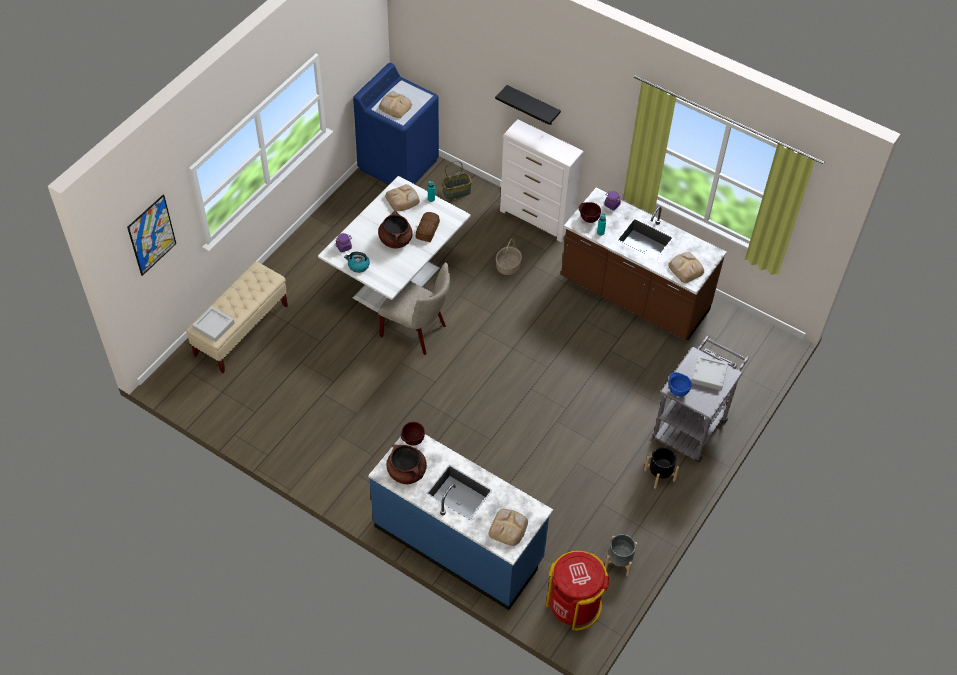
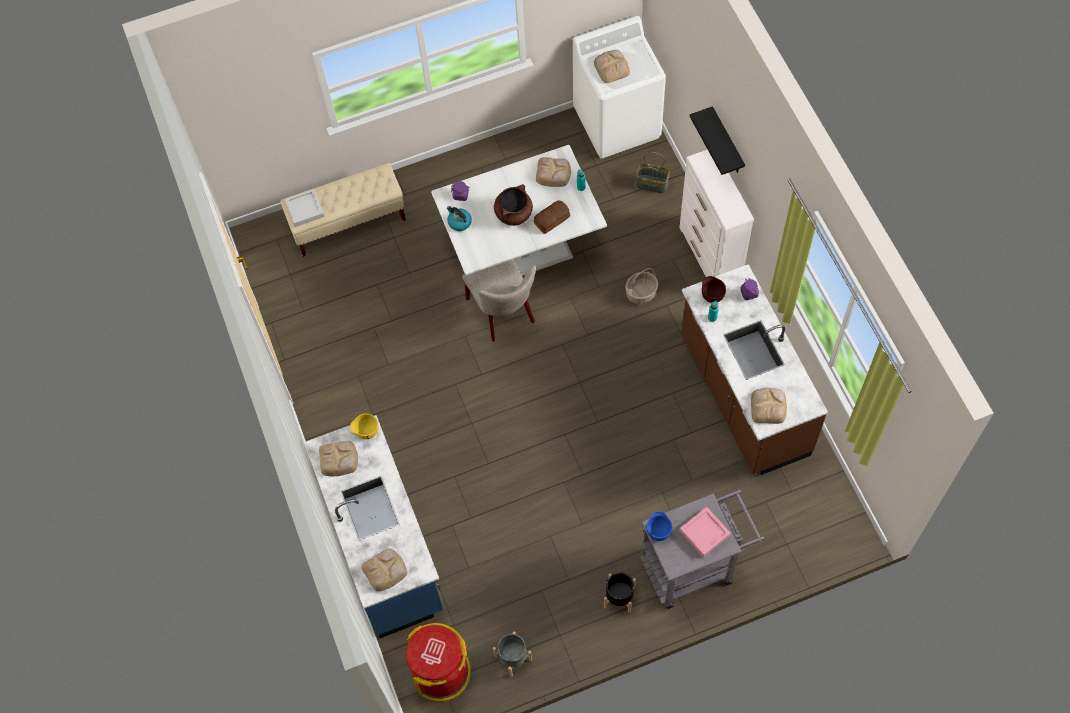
camera: 40 degrees right, 10 degrees up
picture [127,195,176,276] -> none
blue washing machine [353,63,439,185] -> white washing machine [573,16,666,159]
brown cooking pot [387,444,427,484] -> bread [319,441,358,476]
brown bowl [401,422,425,446] -> yellow bowl [350,414,379,439]
grey tray [691,355,728,390] -> pink tray [679,507,730,557]

